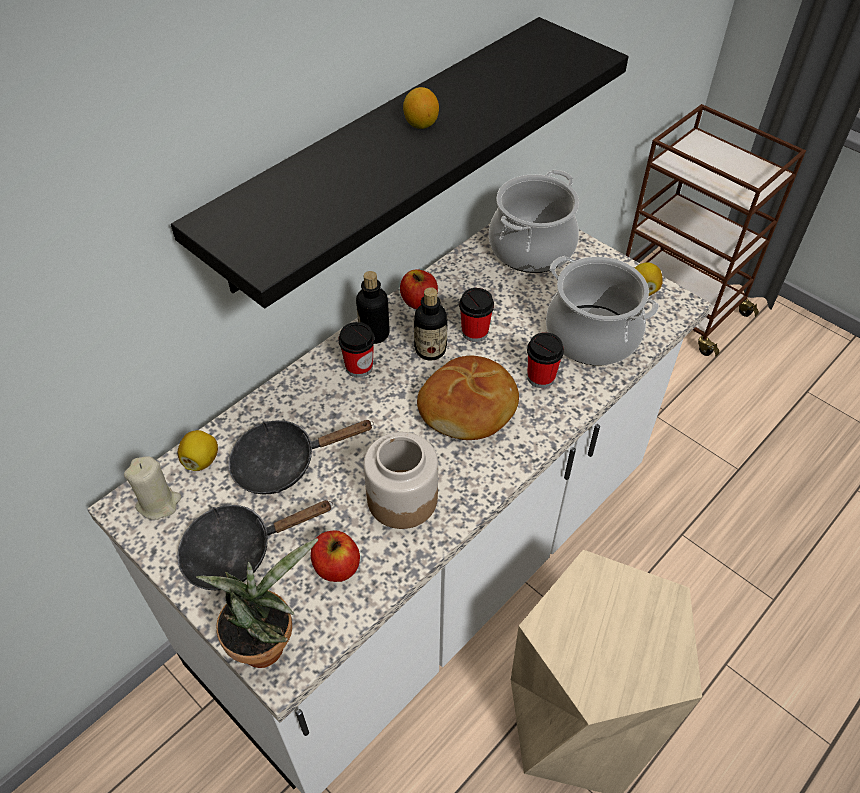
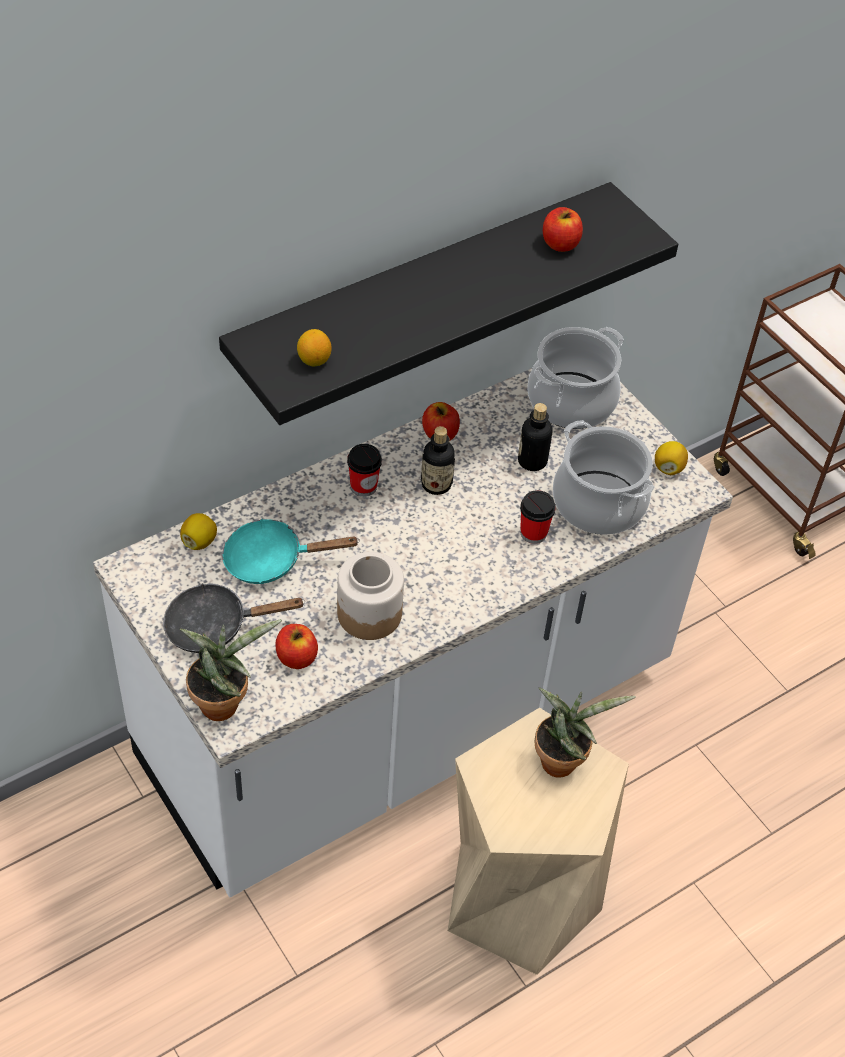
camera: 10 degrees right, 0 degrees up
beige candle [124,456,181,520] -> none
black frying pan [228,420,374,495] -> turquoise frying pan [222,519,360,584]
bottle [356,271,390,344] -> bottle moved to [518,403,553,471]
lemon [403,87,439,129] -> lemon moved to [297,329,332,367]
bread [417,355,519,440] -> none
cup [459,288,494,342] -> none
none -> potted plant [535,688,636,777]
none -> apple [543,207,583,252]

